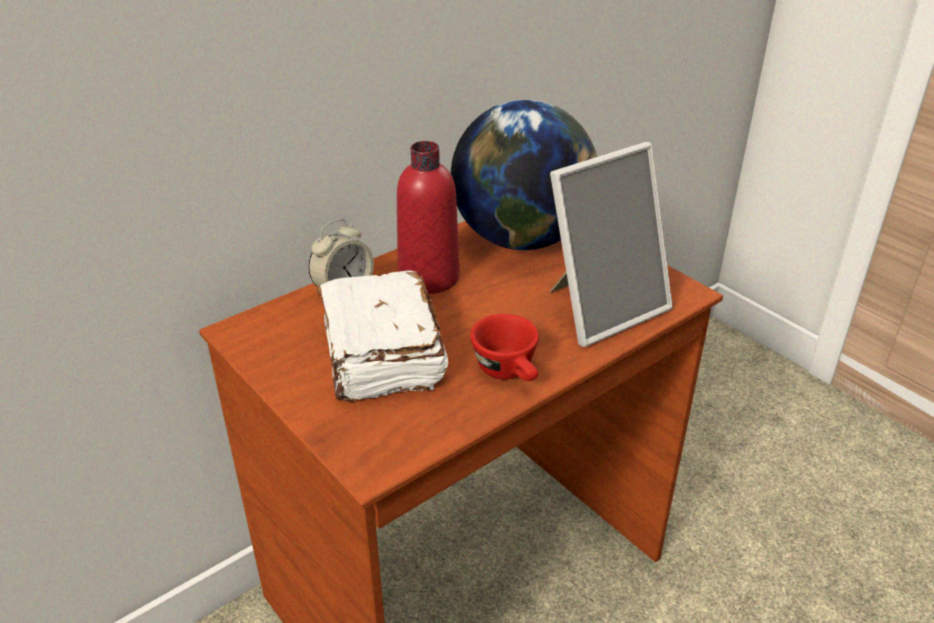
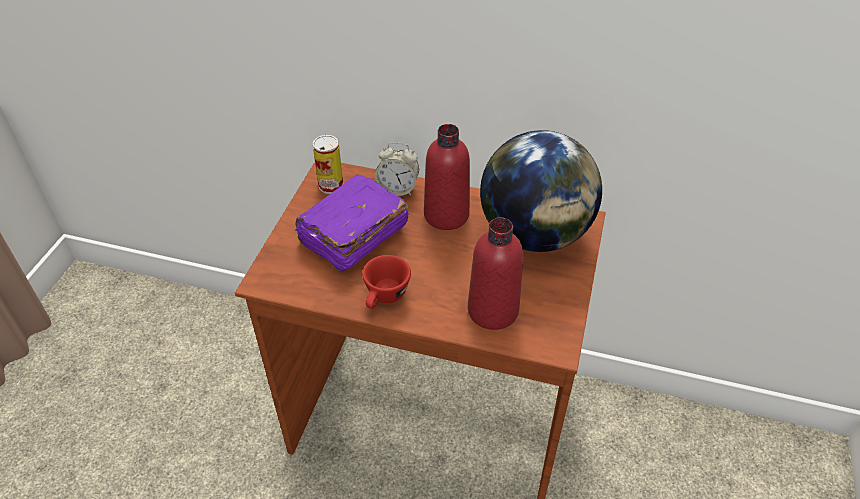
camera: 55 degrees right, 10 degrees up
white book [316,270,448,402] -> purple book [295,174,409,273]
picture frame [550,142,673,347] -> red bottle [468,217,523,330]
none -> can [312,135,343,194]

